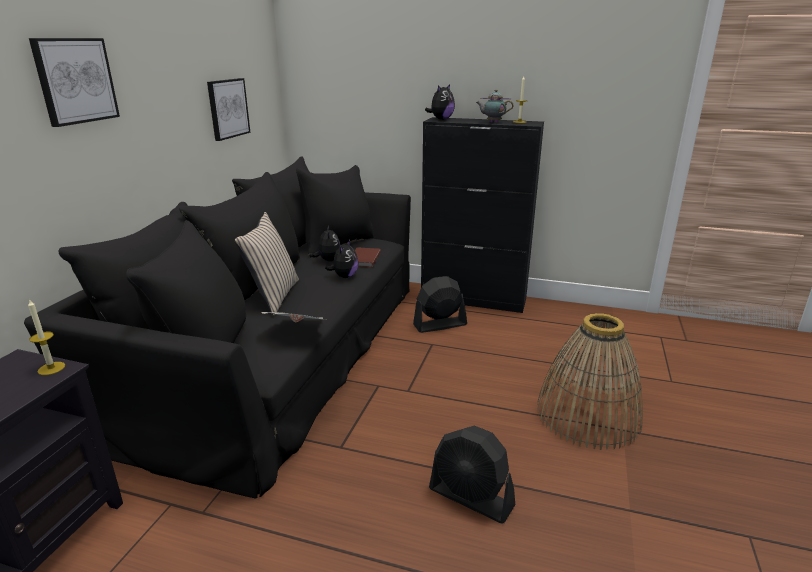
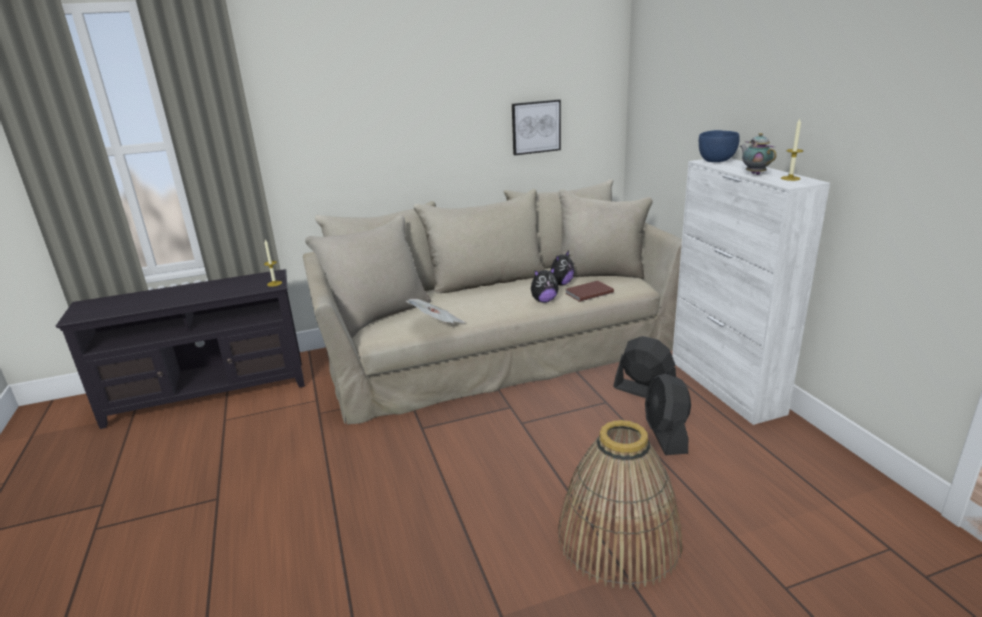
camera: 55 degrees right, 0 degrees up
black sofa [24,156,411,498] -> beige sofa [303,179,682,424]
picture [29,38,120,127] -> none
beige pillow [234,212,299,316] -> none
black cabinet [421,117,544,313] -> white cabinet [672,158,830,425]
plush toy [425,84,455,120] -> blue bowl [699,130,739,162]
black fan [429,426,515,524] -> black fan moved to [645,374,691,455]

